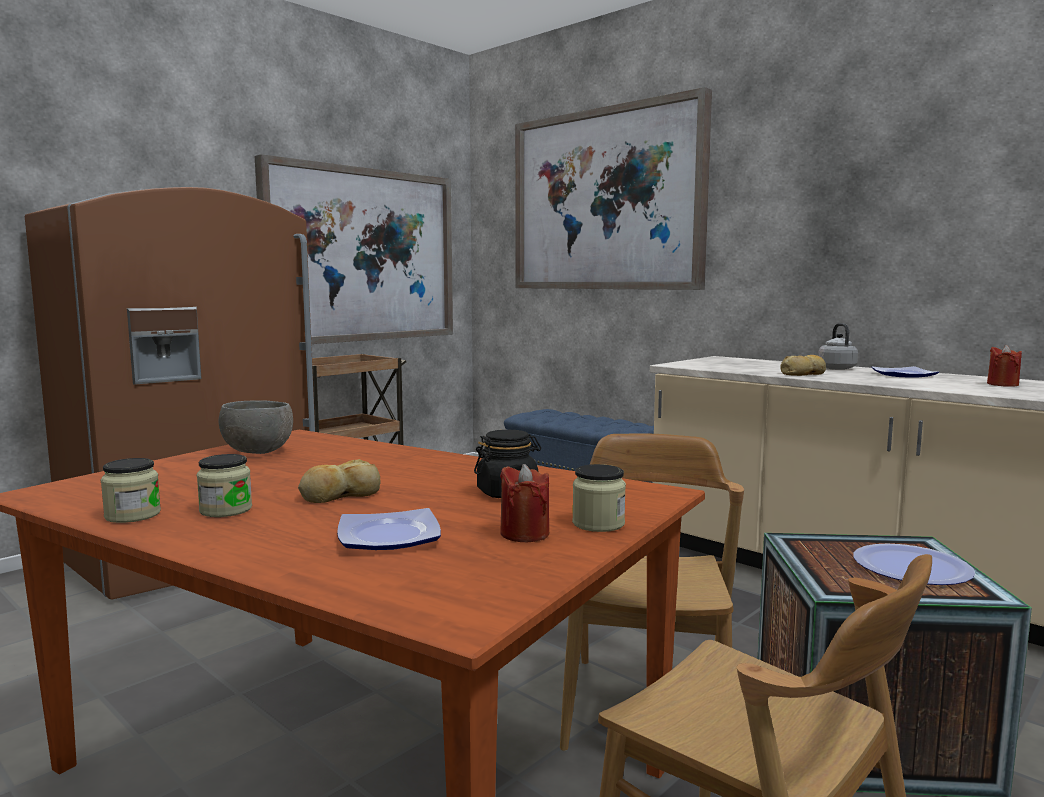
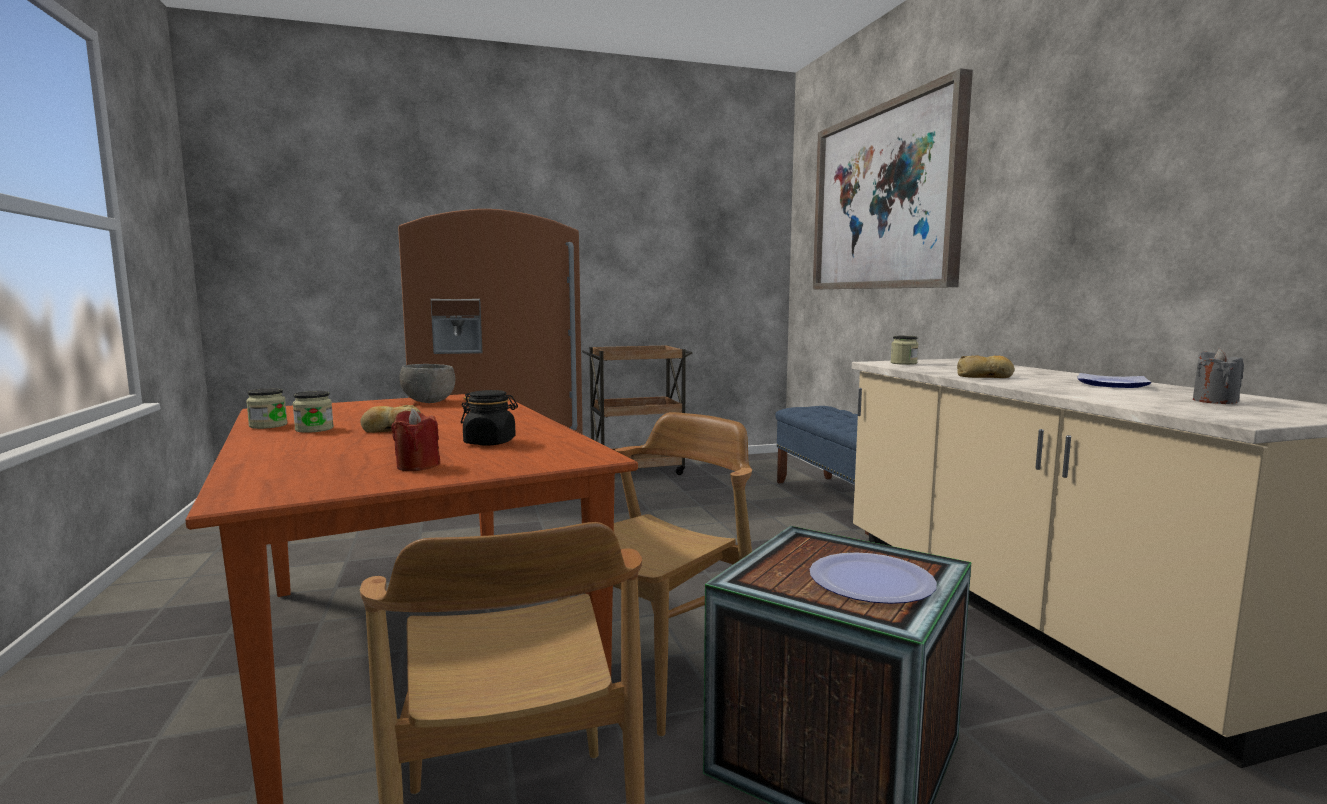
camera: 30 degrees right, 0 degrees up
picture [255,154,453,344] -> none
plate [337,508,441,550] -> none
jar [572,464,626,532] -> jar moved to [891,336,918,365]
grey kettle [818,323,858,370] -> none
red candle [987,345,1022,387] -> grey candle [1193,349,1244,404]

